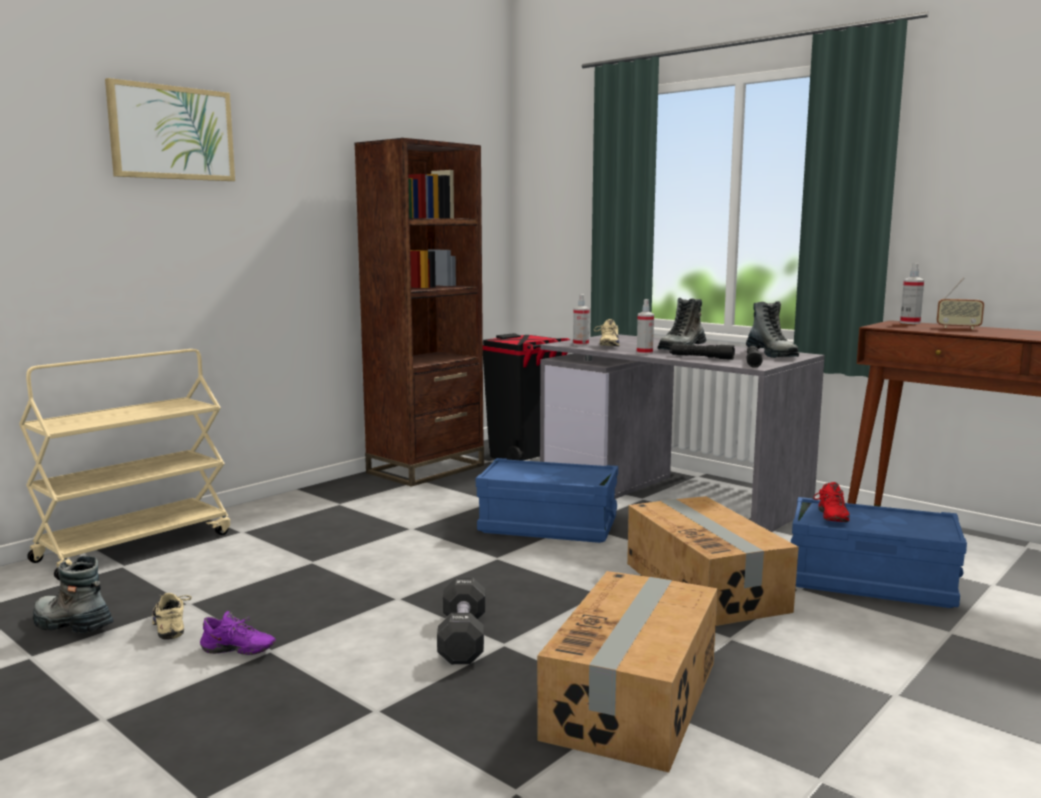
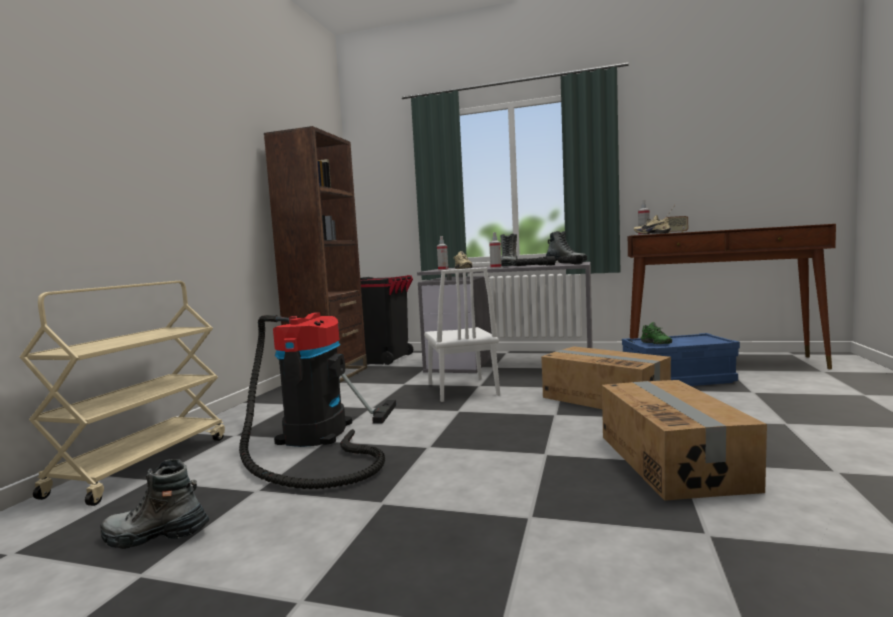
camera: 25 degrees left, 5 degrees down
picture [105,78,235,181] -> none
beige shoe [152,593,192,639] -> beige shoe moved to [634,215,671,234]
purple shoe [200,611,276,655] -> none
black dumbbell [437,577,485,664] -> none
blue storage box [476,458,618,543] -> white chair [424,268,500,402]
red shoe [814,482,850,522] -> green shoe [641,322,672,344]
none -> vacuum cleaner [239,312,396,489]

